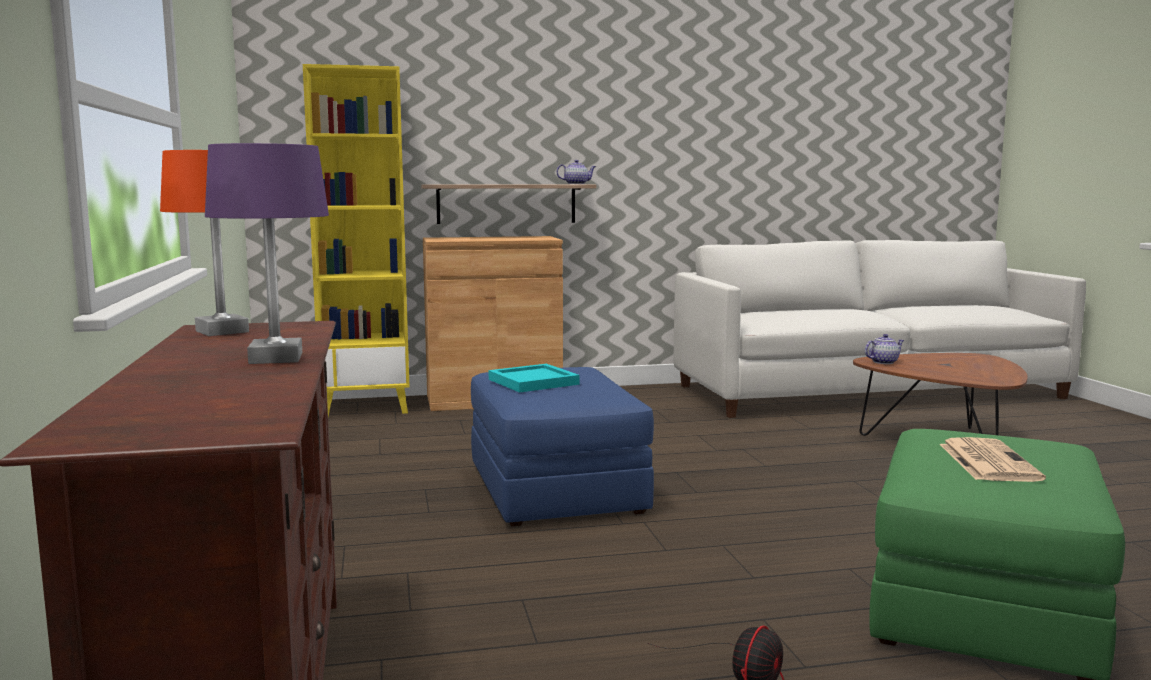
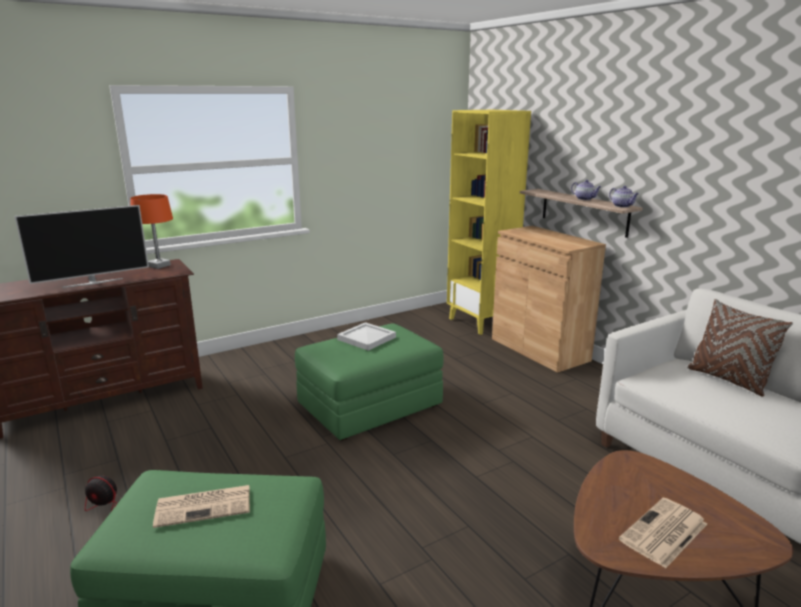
camera: 70 degrees right, 10 degrees up
purple table lamp [205,143,329,364] -> television [14,205,149,288]
blue ottoman [471,367,654,527] -> green ottoman [295,323,443,441]
turquoise tray [489,364,580,393] -> white tray [337,322,396,351]
teapot [865,334,904,364] -> teapot moved to [571,180,601,200]
none -> newspaper [619,498,707,569]
none -> brown pillow [687,299,793,397]

